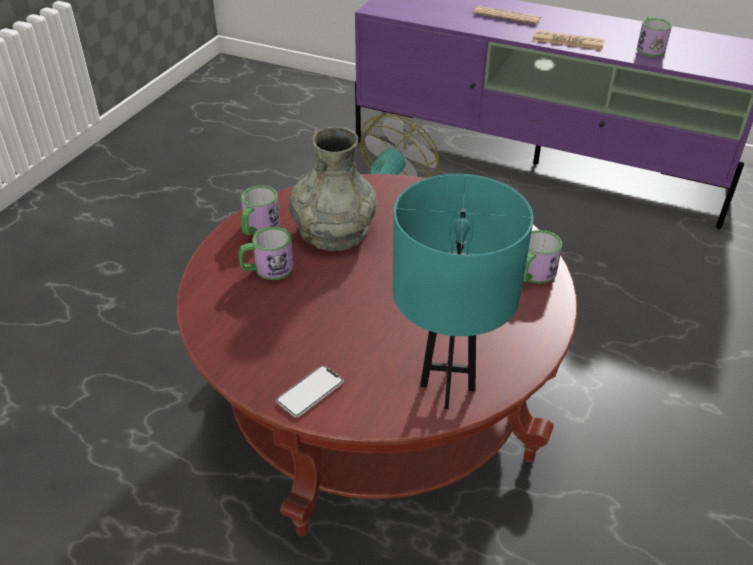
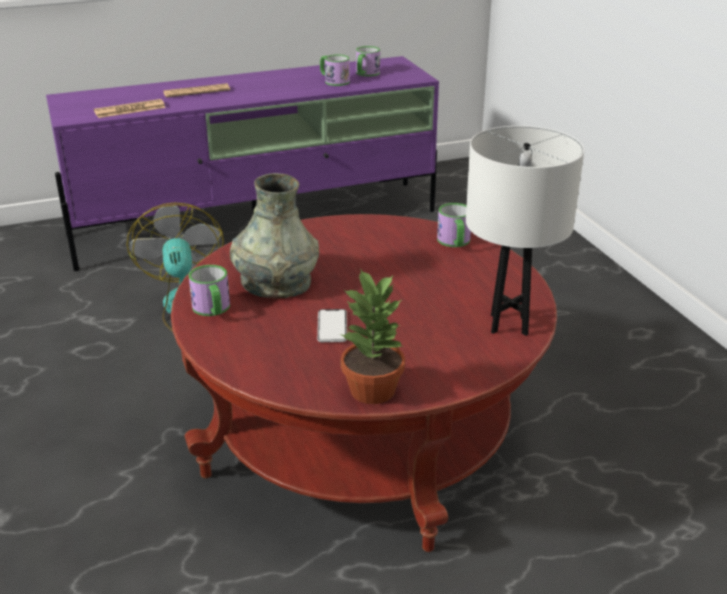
camera: 45 degrees left, 10 degrees down
mug [238,227,294,280] -> mug moved to [356,46,380,77]
phone [276,365,344,417] -> phone moved to [317,309,347,342]
turquoise table lamp [393,174,533,409] -> white table lamp [466,126,584,336]
newspaper [532,30,605,50] -> newspaper moved to [94,99,166,118]
none -> potted plant [340,268,405,404]

